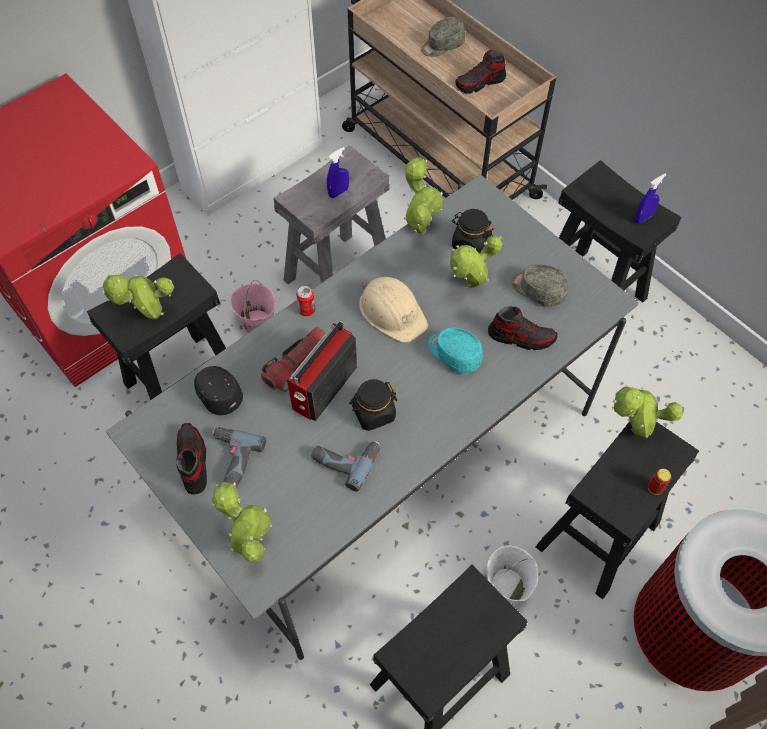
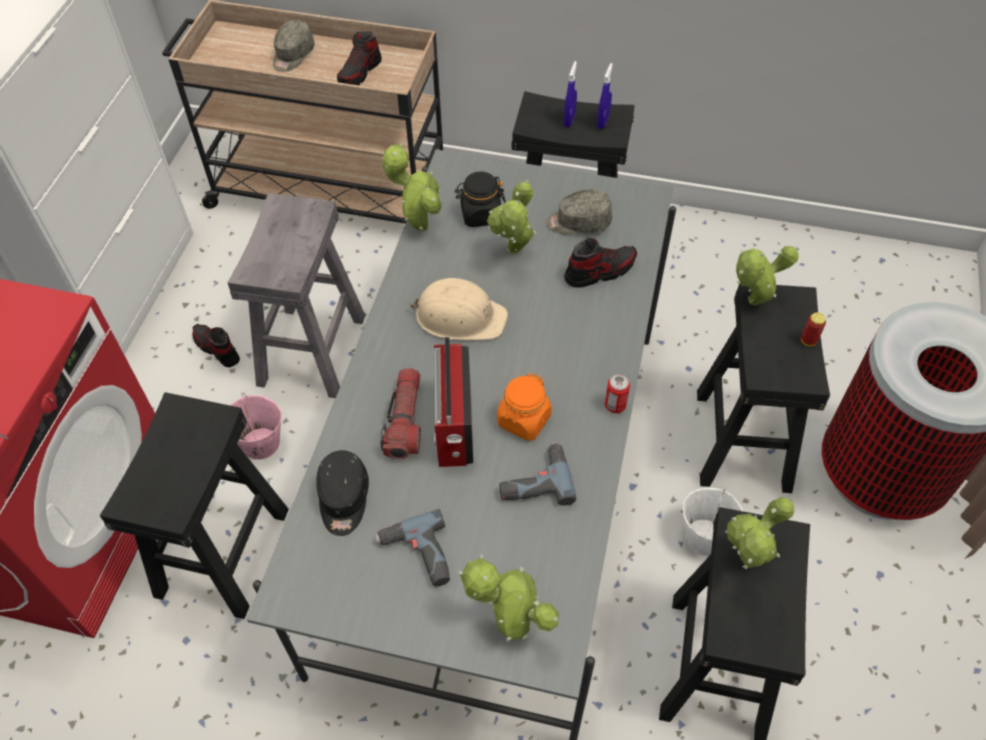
camera: 35 degrees left, 5 degrees down
potted plant [101,274,174,320] -> potted plant moved to [725,497,794,569]
shoe [176,423,207,495] -> shoe moved to [192,324,240,367]
black cap [194,366,243,415] -> black cap turned 105 degrees counterclockwise [316,450,369,536]
can [296,286,316,316] -> can moved to [605,374,630,413]
blue spray bottle [327,147,349,198] -> blue spray bottle moved to [563,61,577,127]
black jar [349,379,397,431] -> orange jar [497,373,552,441]
turquoise cap [428,327,483,374] -> none

